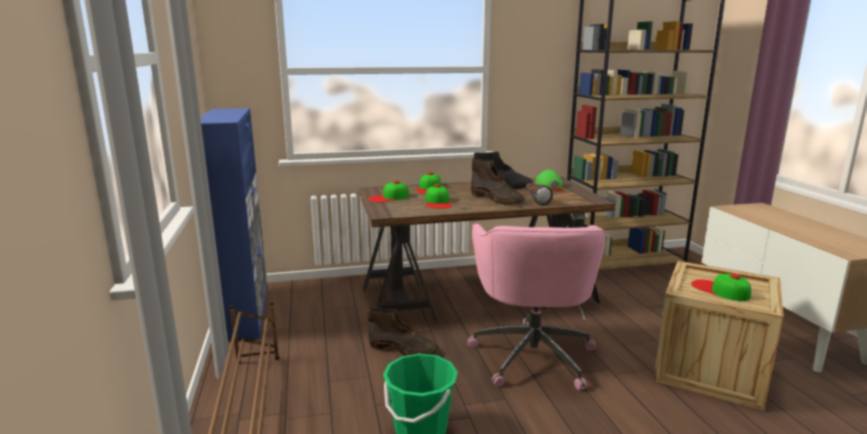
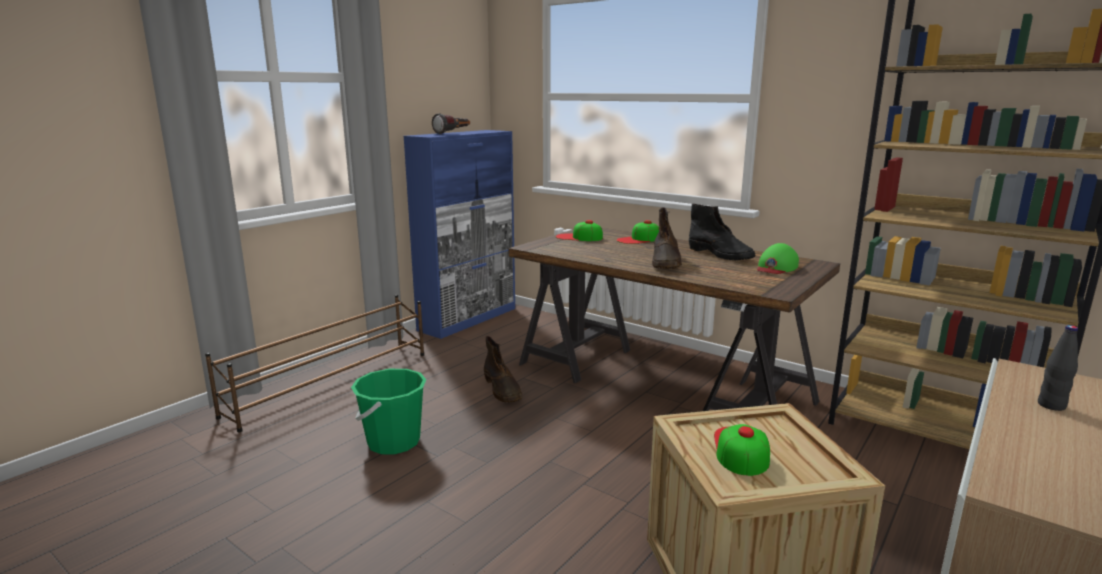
camera: 50 degrees right, 0 degrees up
cap [425,184,452,209] -> none
pink office chair [468,224,606,390] -> none
flashlight [527,183,553,205] -> flashlight moved to [432,113,470,134]
none -> black bottle [1038,325,1078,411]

